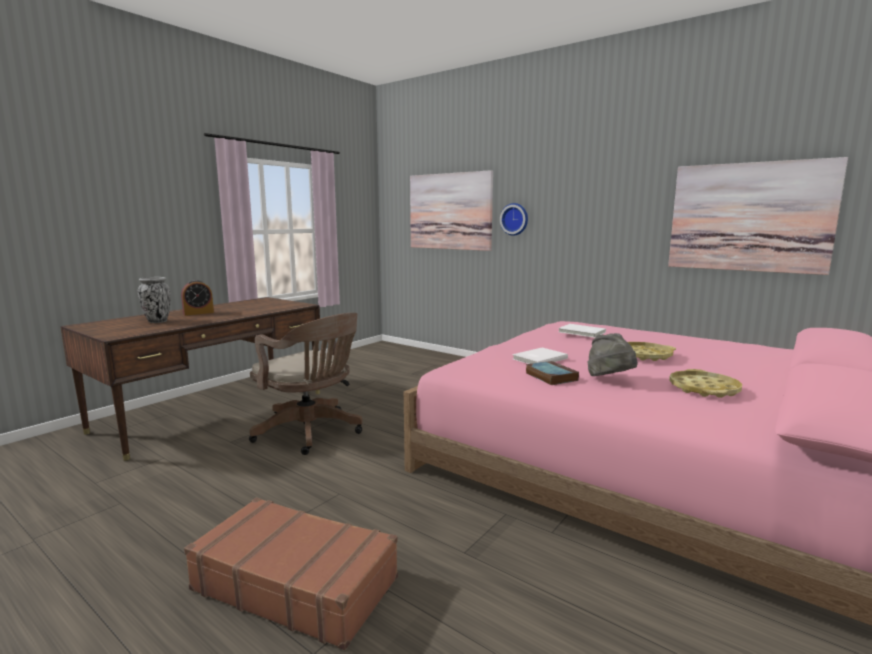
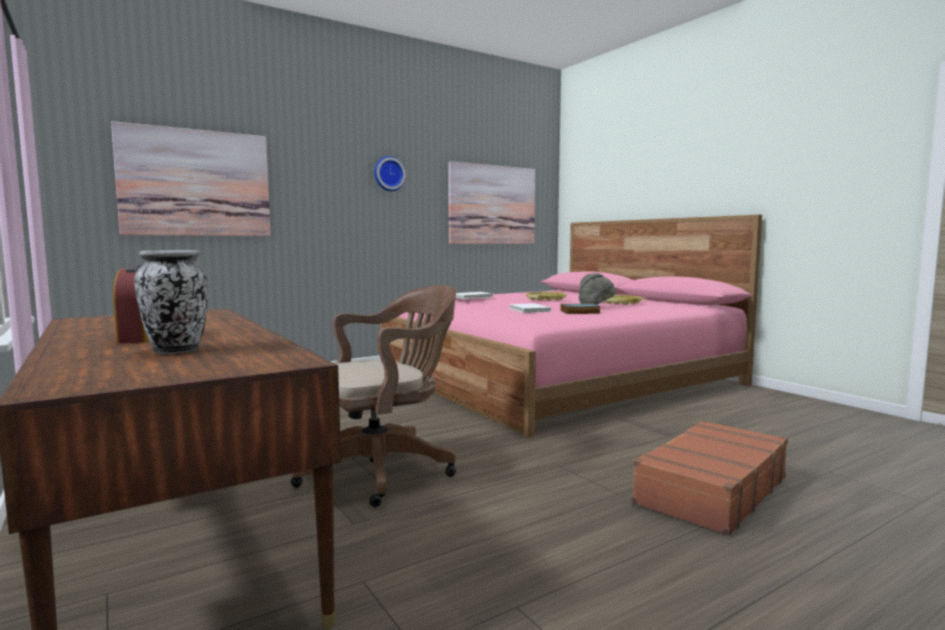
camera: 70 degrees left, 5 degrees down
wall clock [500,203,528,236] -> wall clock moved to [374,156,406,191]

